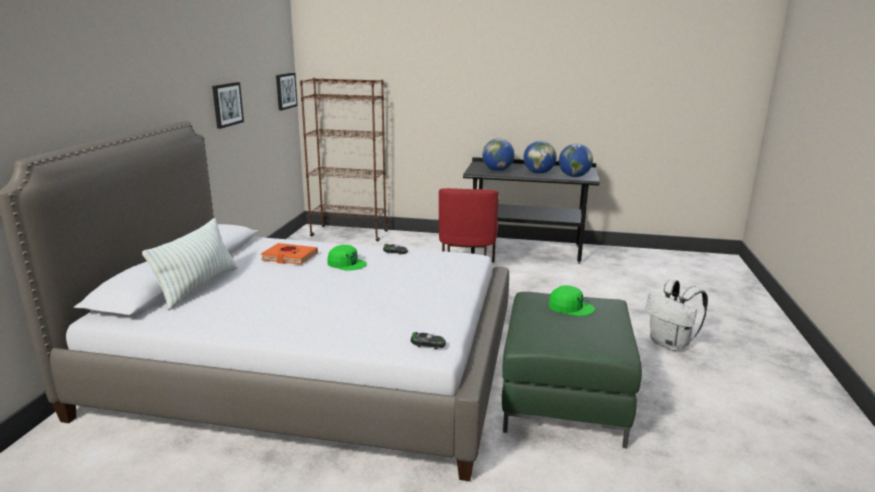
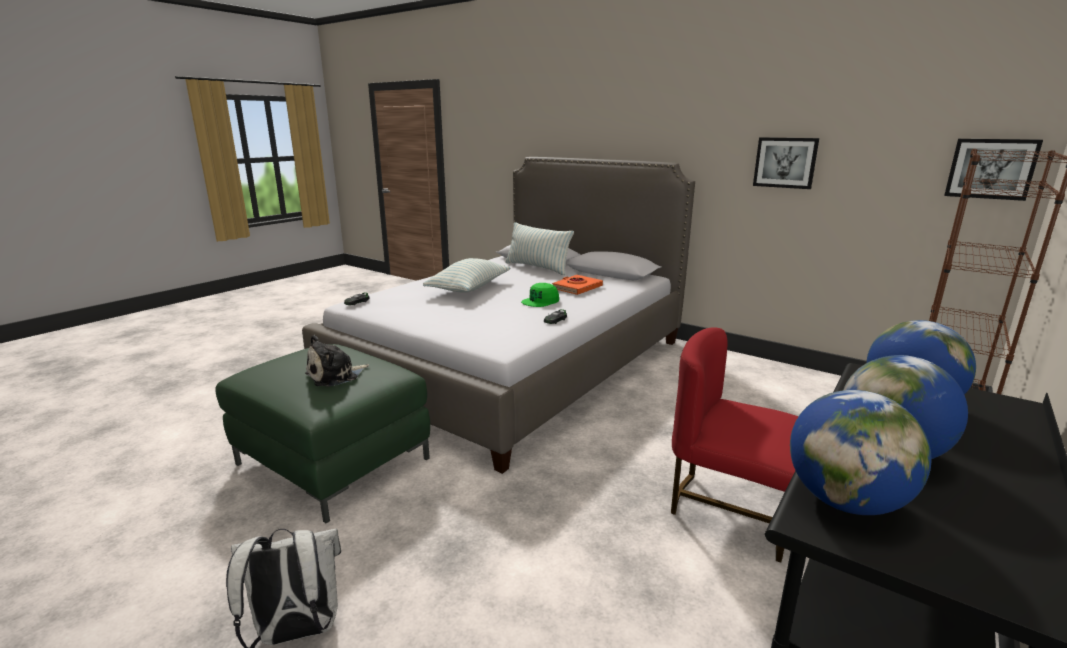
camera: 115 degrees right, 0 degrees up
green cap [549,285,595,316] -> plush toy [305,335,369,387]
none -> pillow [423,258,510,293]

